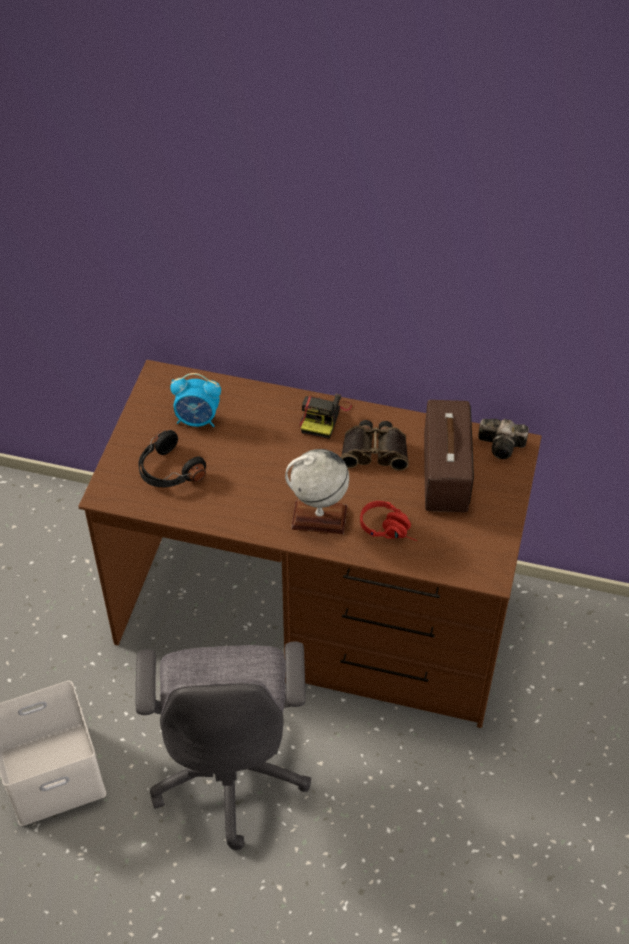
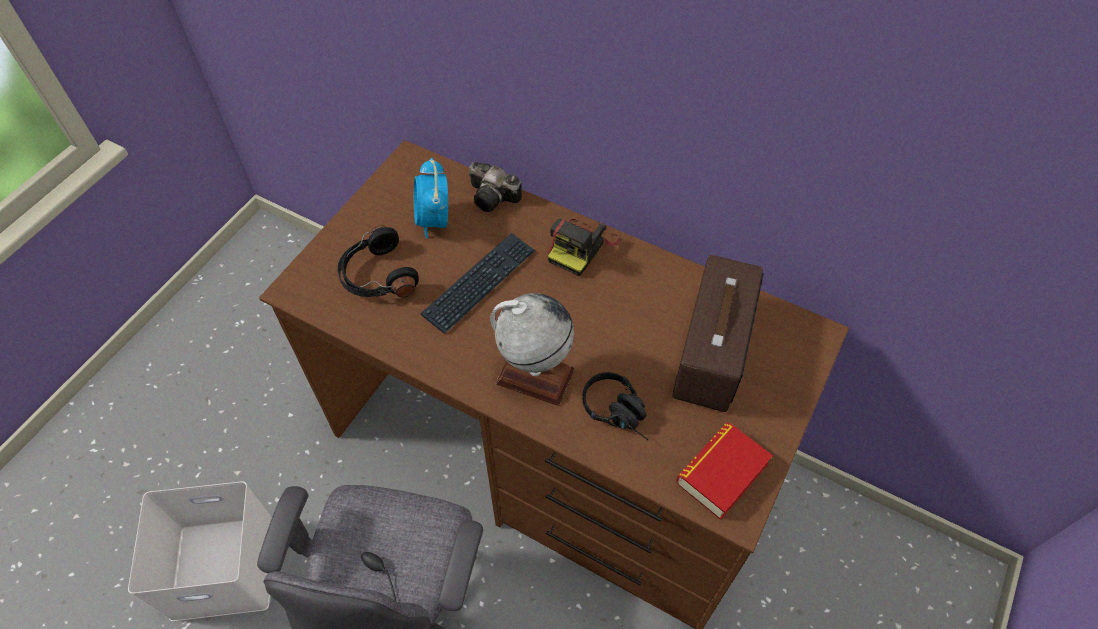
camera: 15 degrees right, 5 degrees up
alarm clock [170,373,221,427] -> alarm clock turned 60 degrees clockwise [414,158,448,238]
binoculars [341,420,408,471] -> none
red headphones [360,501,417,541] -> black headphones [582,372,649,440]
camera [478,419,529,459] -> camera moved to [468,162,522,212]
none -> keyboard [421,233,535,334]
none -> book [676,423,773,520]

